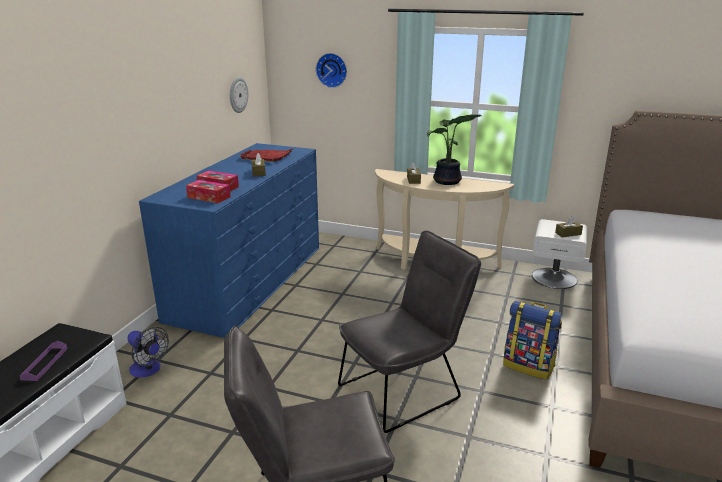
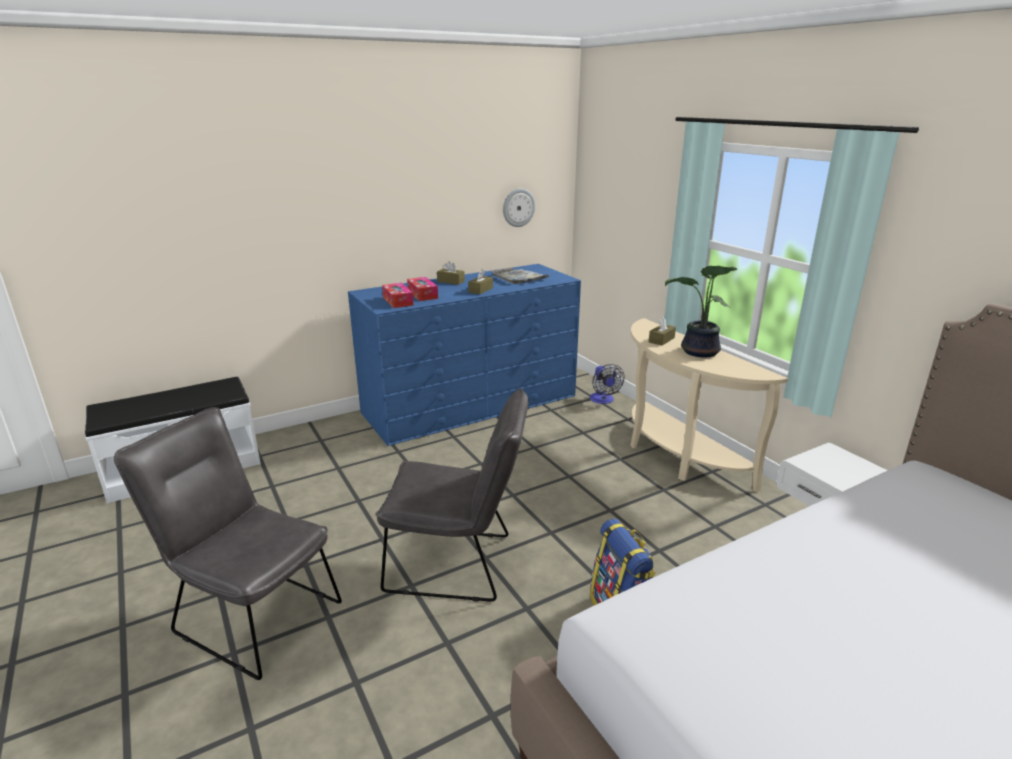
camera: 40 degrees right, 0 degrees up
purple tray [19,341,68,381] -> none
fan [127,327,169,378] -> fan moved to [590,364,625,404]
red tray [239,149,292,162] -> grey tray [491,268,549,284]
wall clock [316,53,347,88] -> none
brown tissue box [555,216,583,237] -> brown tissue box moved to [437,261,465,285]

